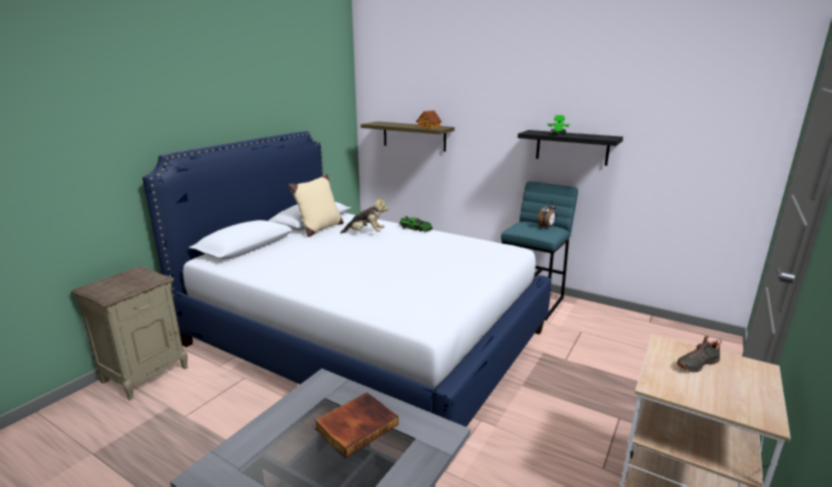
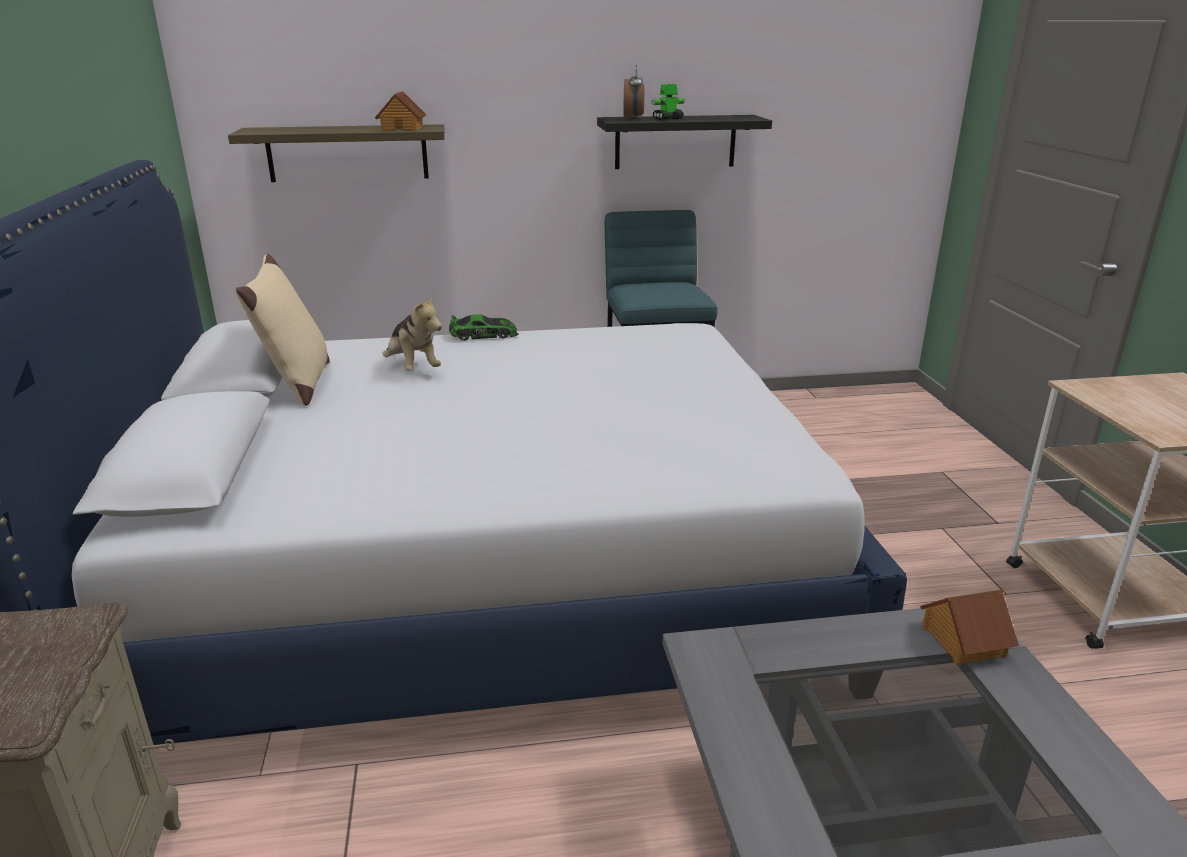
camera: 40 degrees left, 5 degrees up
book [315,392,398,458] -> none
plush toy [340,197,389,233] -> plush toy turned 90 degrees clockwise [382,295,442,371]
alarm clock [538,201,556,228] -> alarm clock moved to [624,65,645,120]
black shoe [677,336,722,372] -> none
none -> toy house [920,590,1019,665]

